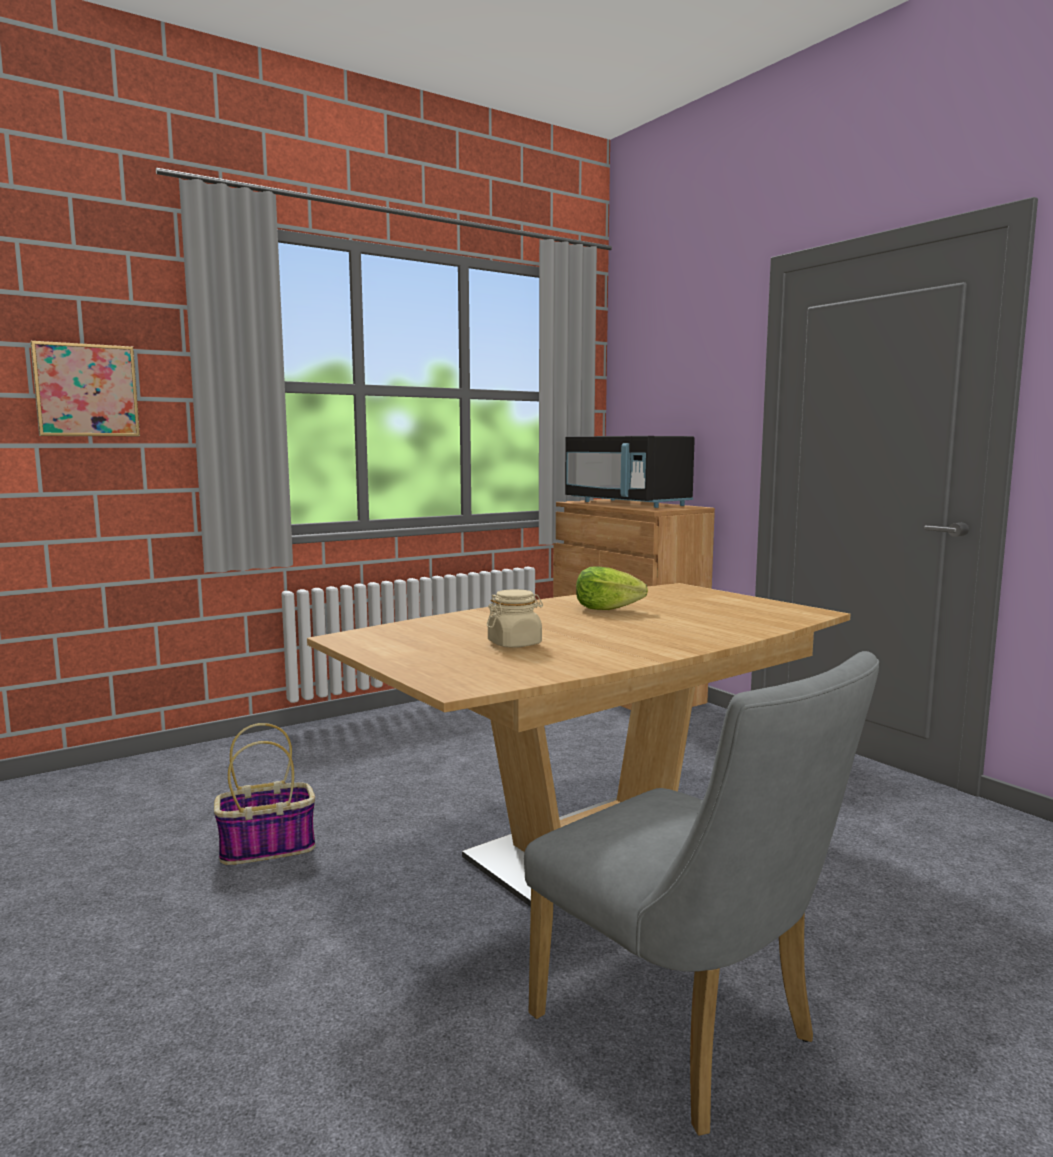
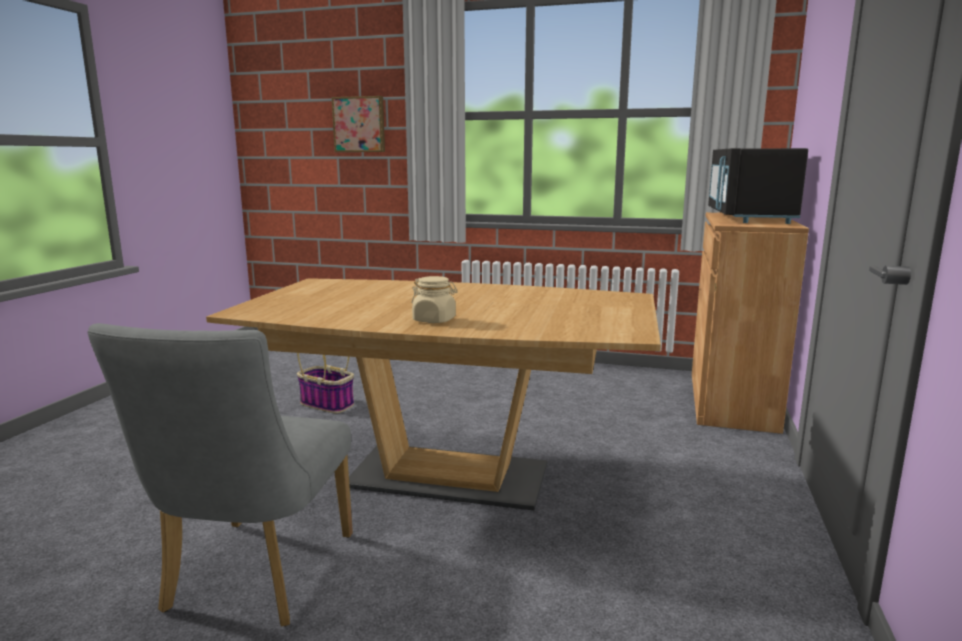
camera: 50 degrees right, 5 degrees up
beige jar [487,589,543,648] -> beige jar moved to [411,276,458,323]
lettuce [576,566,648,610] -> none

